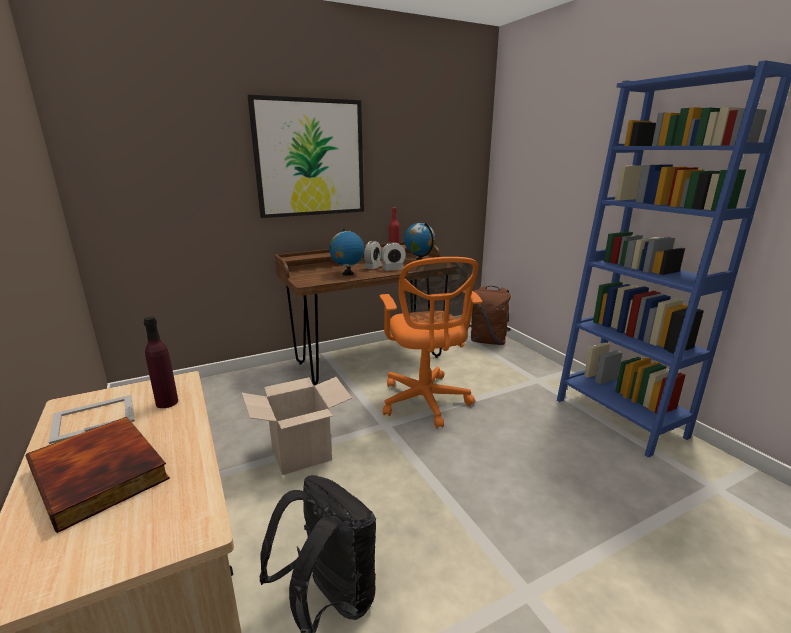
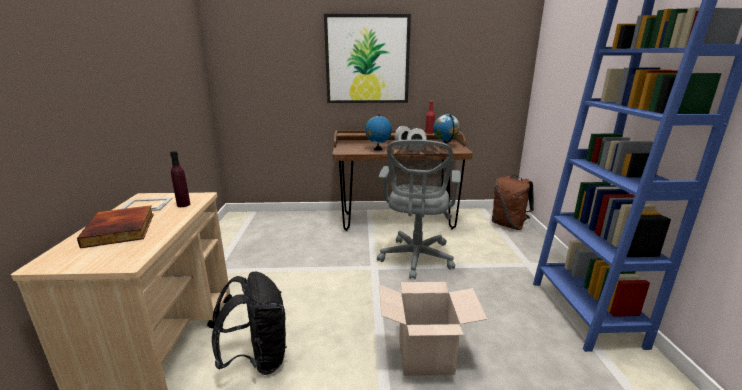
camera: 25 degrees right, 0 degrees up
cardboard box [242,377,352,475] -> cardboard box moved to [379,282,487,376]
orange office chair [380,257,482,428] -> grey office chair [377,139,461,279]

